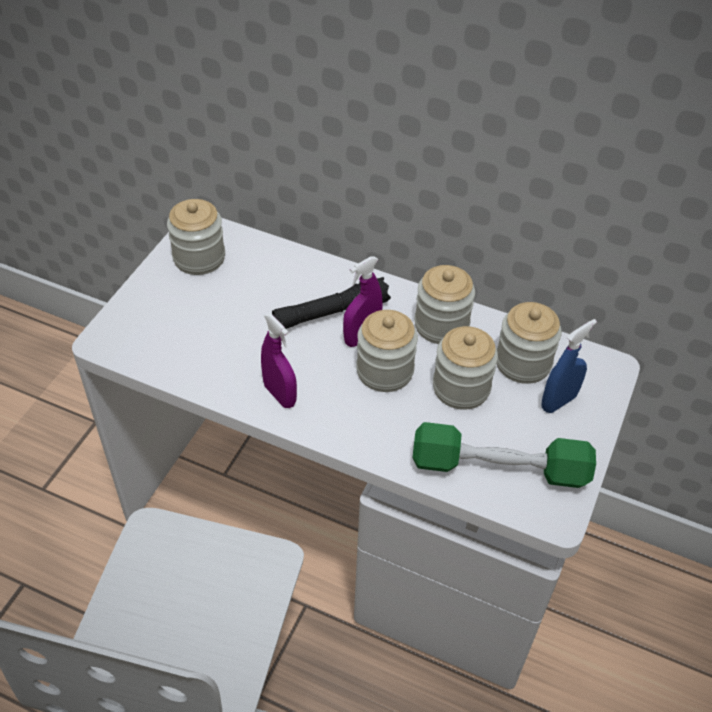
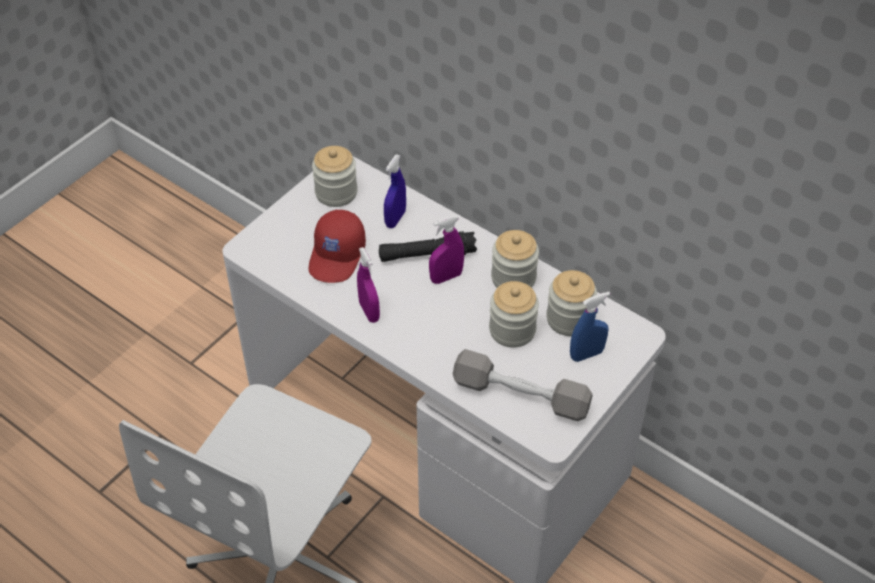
camera: 15 degrees right, 0 degrees up
jar [356,310,418,392] -> none
green dumbbell [412,422,596,488] -> grey dumbbell [453,349,593,421]
none -> red cap [309,210,366,283]
none -> blue spray bottle [384,154,406,228]

